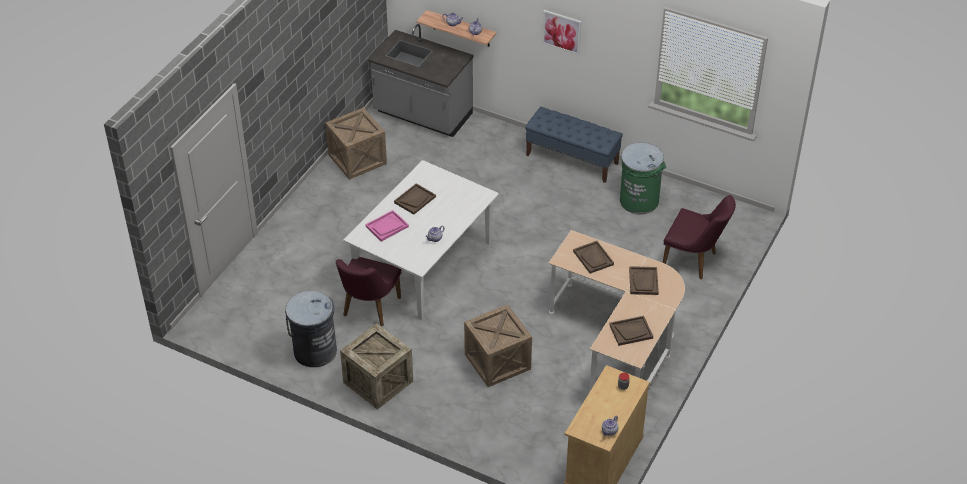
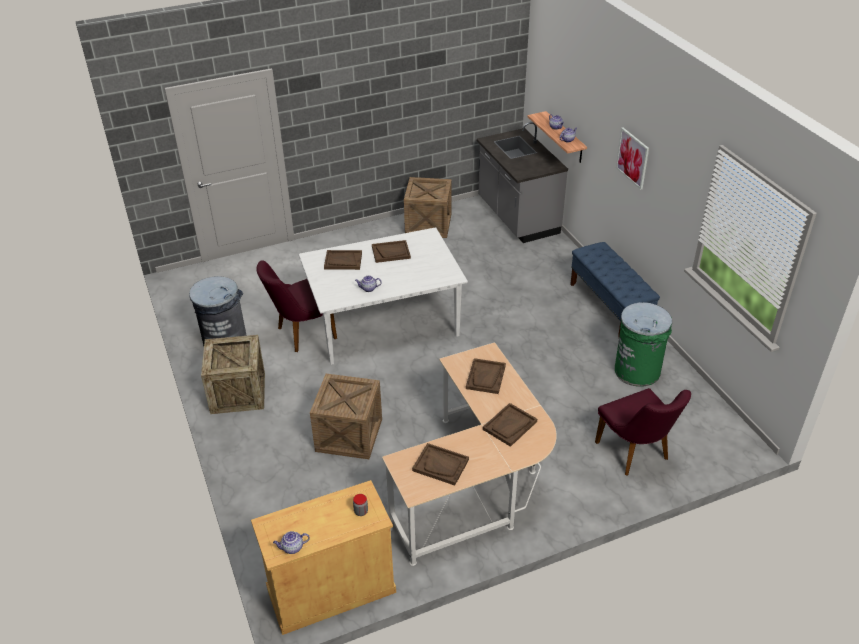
camera: 40 degrees right, 5 degrees down
pink tray [366,210,409,242] -> brown tray [324,250,362,270]

